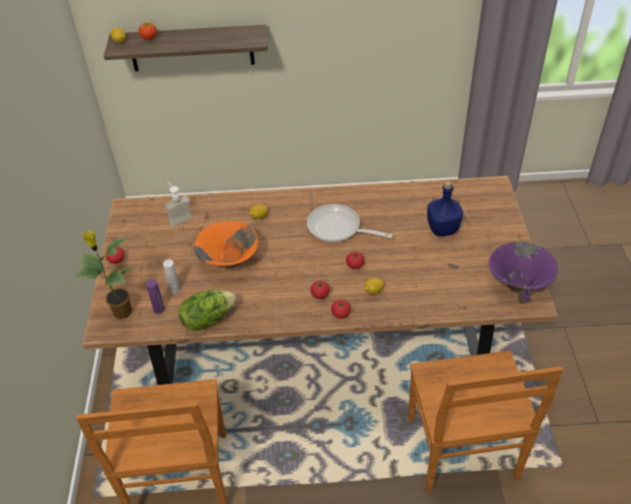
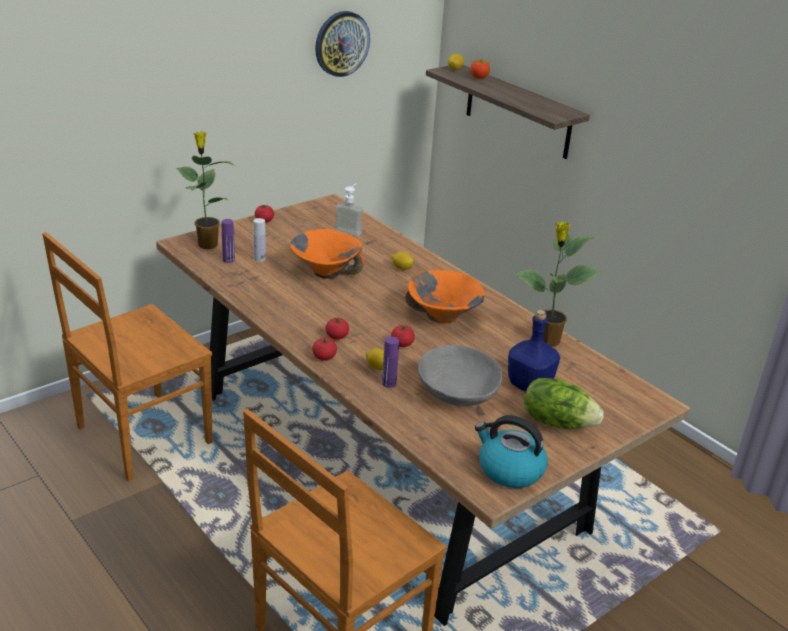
camera: 50 degrees right, 15 degrees down
lettuce [178,290,237,330] -> lettuce moved to [524,378,604,429]
frying pan [307,204,393,242] -> orange bowl [405,270,485,324]
purple bowl [489,241,558,304] -> kettle [475,415,547,488]
none -> wall clock [315,11,370,77]
none -> purple bottle [382,336,399,388]
none -> grey bowl [418,345,502,406]
none -> potted plant [513,221,602,347]

